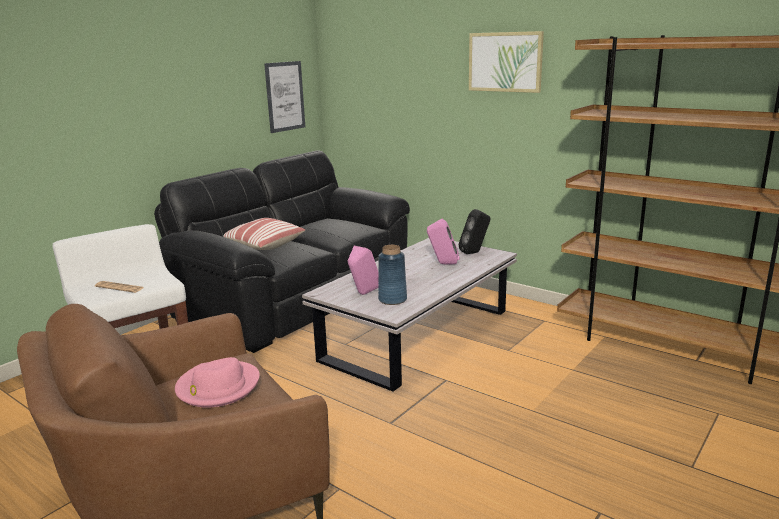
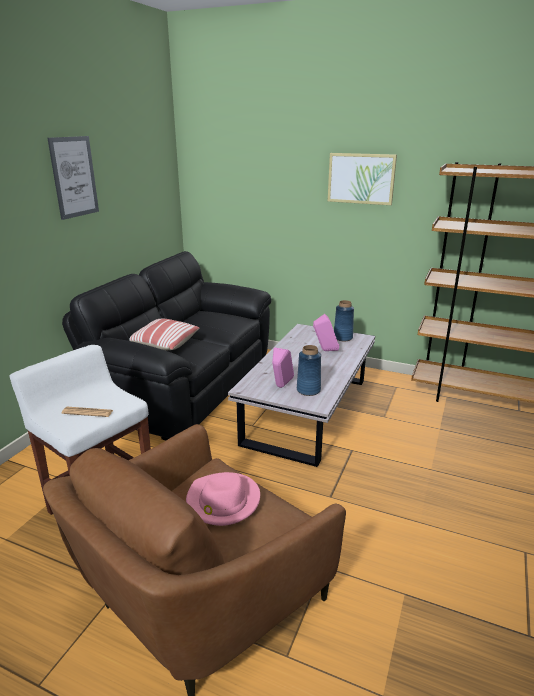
camera: 15 degrees left, 5 degrees up
picture [264,61,305,133] -> picture moved to [48,136,99,220]
black speaker [458,209,490,254] -> blue vase [334,300,354,341]

